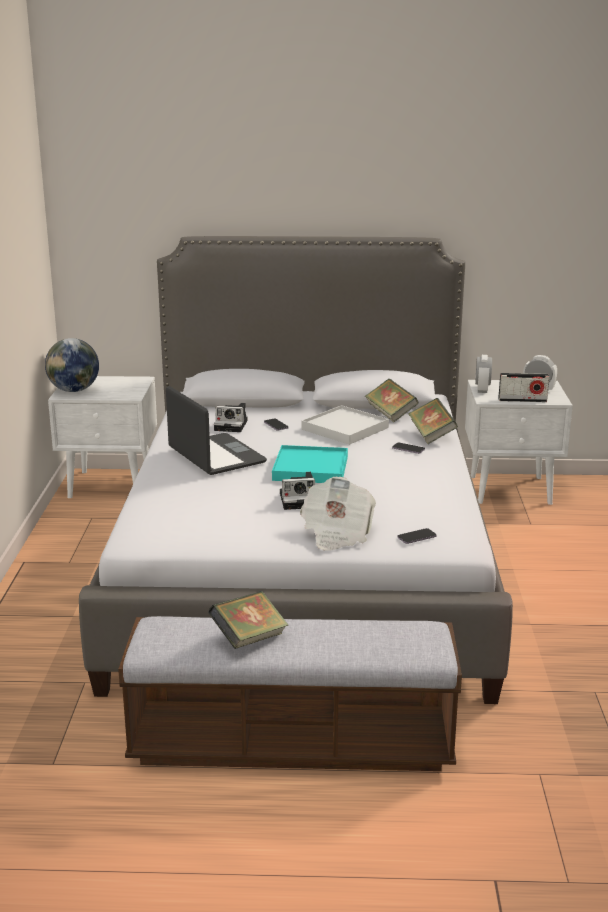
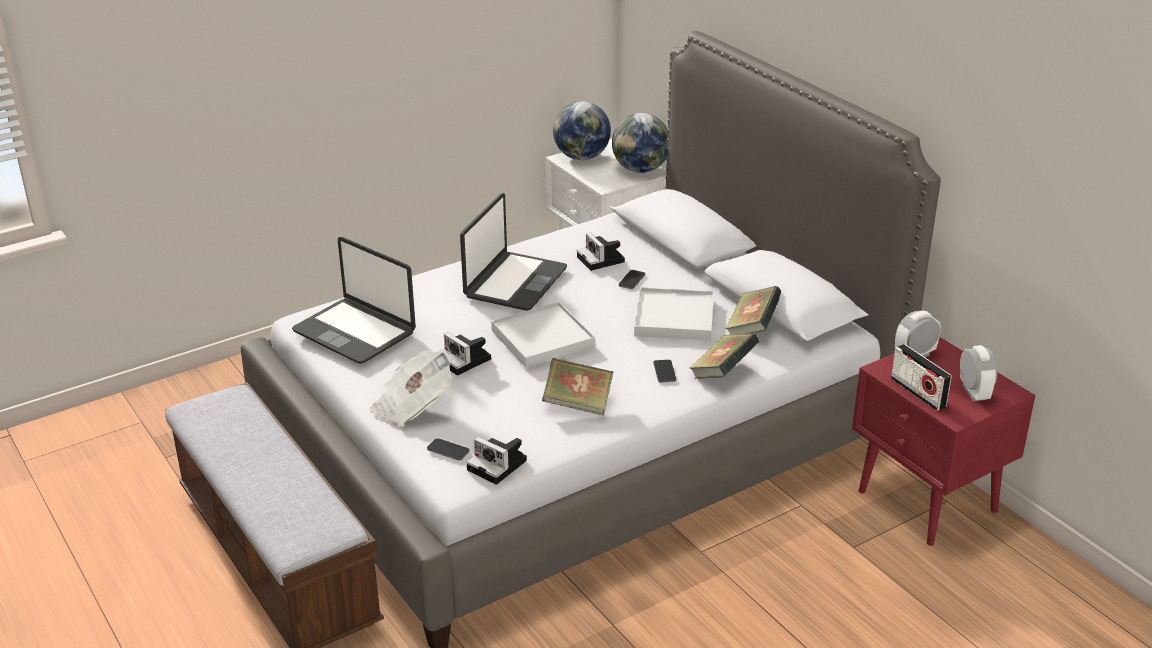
camera: 55 degrees right, 10 degrees up
book [208,591,288,649] -> book moved to [542,358,613,415]
turquoise tray [272,445,348,483] -> white tray [491,302,595,368]
white nightstand [465,380,573,505] -> red nightstand [852,337,1035,546]
none -> laptop [292,237,416,364]
none -> camera [466,437,527,485]
none -> globe [612,113,668,173]

